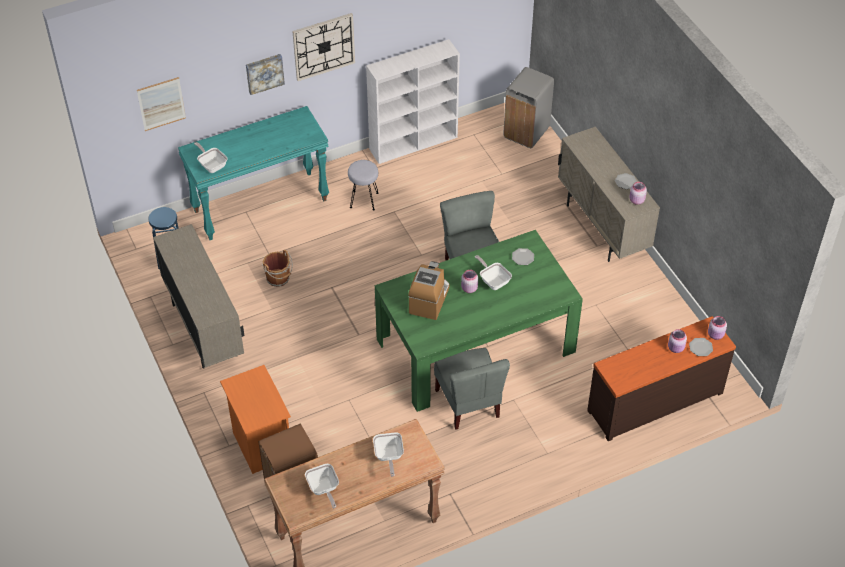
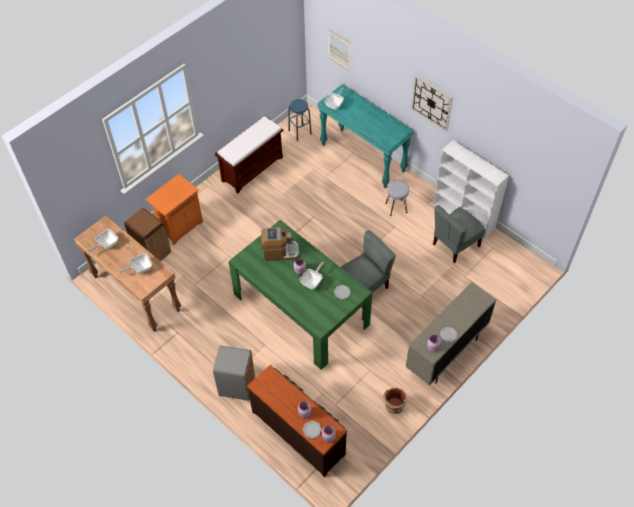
camera: 70 degrees right, 5 degrees up
beige cabinet [153,224,244,369] -> brown bench [215,116,284,194]
picture [246,54,285,95] -> none
brown bucket [262,250,293,287] -> brown bucket moved to [383,388,407,414]
grey chair [434,348,510,430] -> grey chair moved to [433,205,486,263]
grey trash can [503,67,554,148] -> grey trash can moved to [213,345,255,401]

